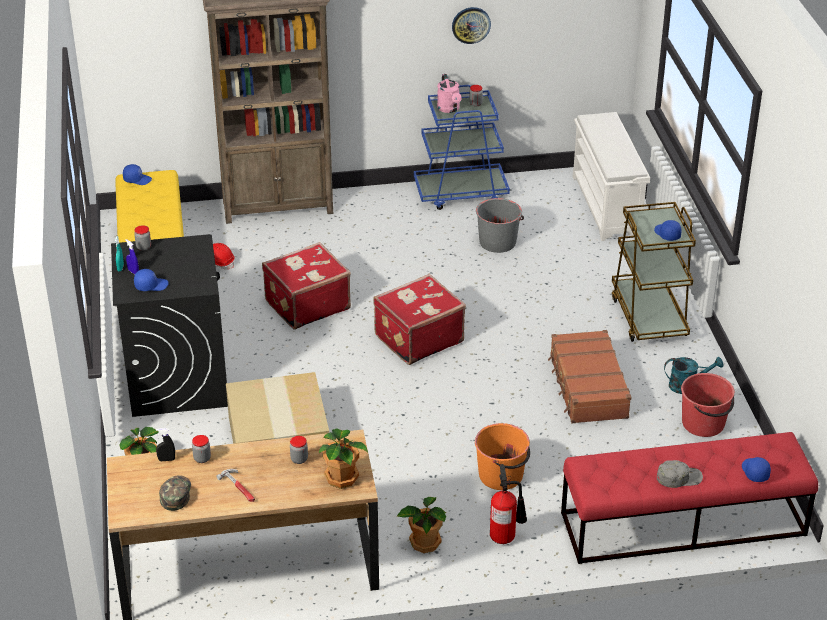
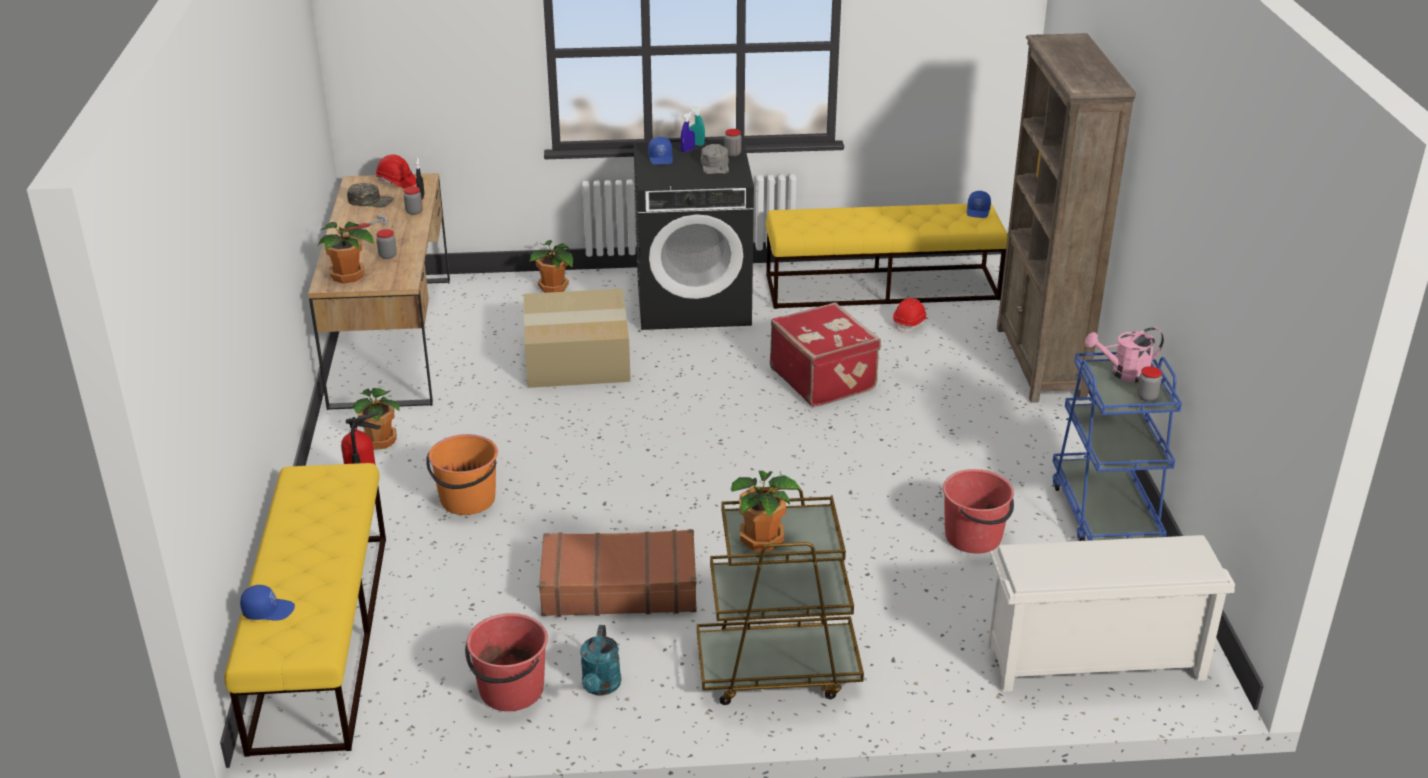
camera: 95 degrees right, 5 degrees down
red suitcase [373,274,466,365] -> none
wall clock [452,7,491,44] -> none
grey bucket [476,198,524,253] -> red bucket [943,469,1014,553]
red bench [561,432,818,564] -> yellow bench [224,463,386,757]
blue cap [654,220,682,241] -> potted plant [731,471,801,551]
grey cap [657,460,703,488] -> grey cap moved to [701,144,729,174]
none -> red hard hat [376,154,416,188]

